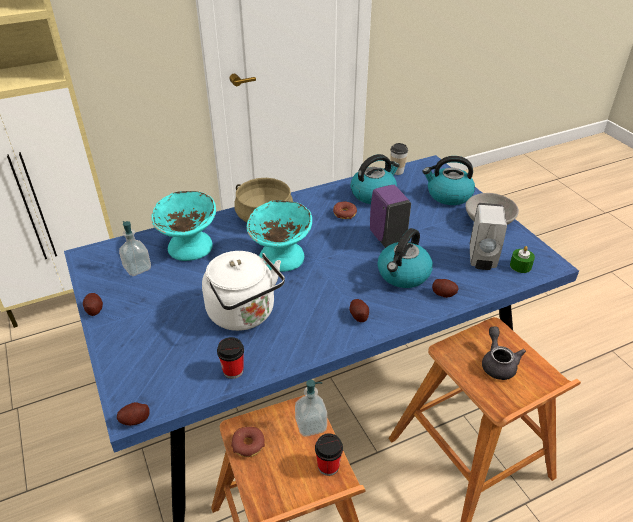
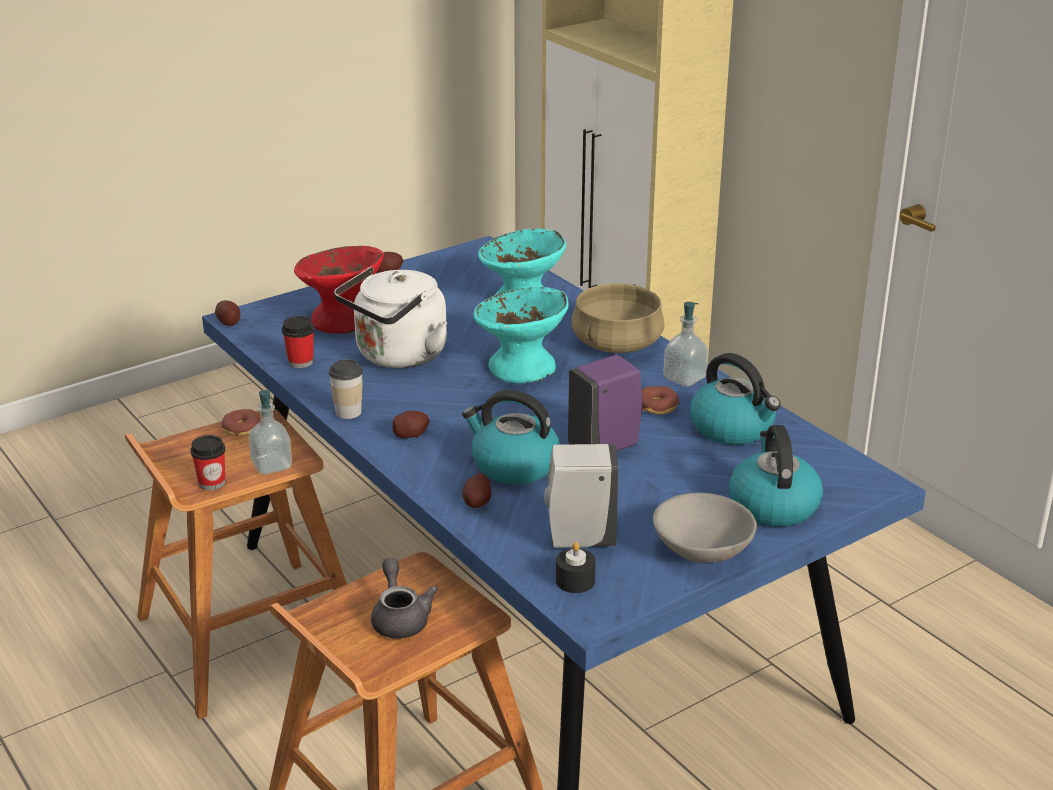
camera: 80 degrees right, 10 degrees down
soap dispenser [119,221,151,276] -> soap dispenser moved to [663,302,709,387]
cup [390,143,408,175] -> cup moved to [329,359,363,419]
grey teapot [482,327,526,380] -> grey teapot turned 90 degrees counterclockwise [371,558,438,639]
green candle [510,246,535,273] -> black candle [556,542,596,593]
none -> red bowl [294,246,384,333]

